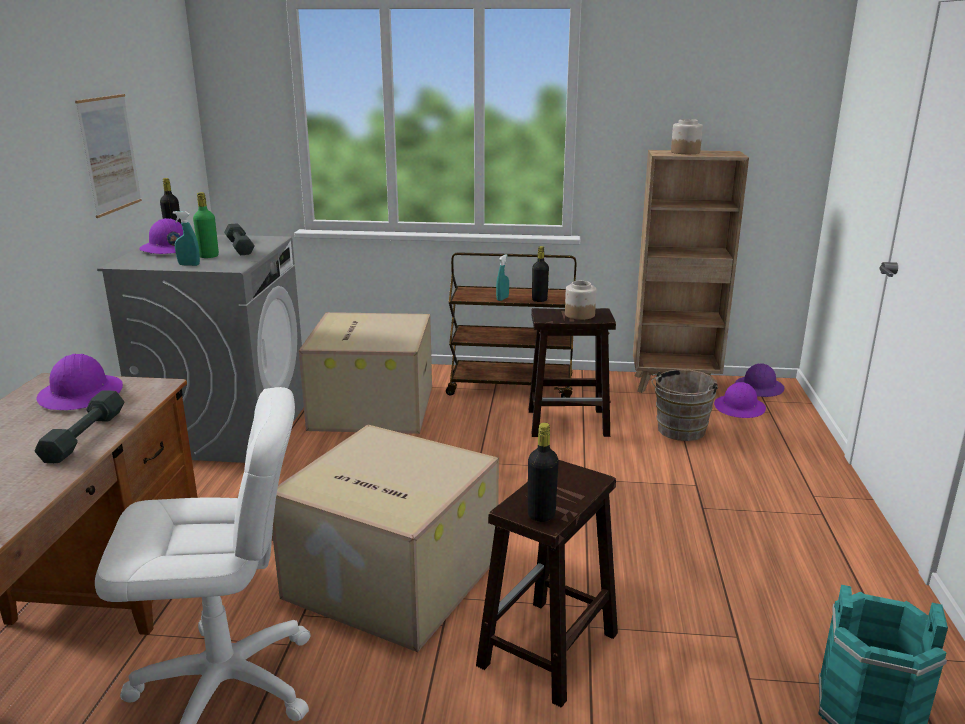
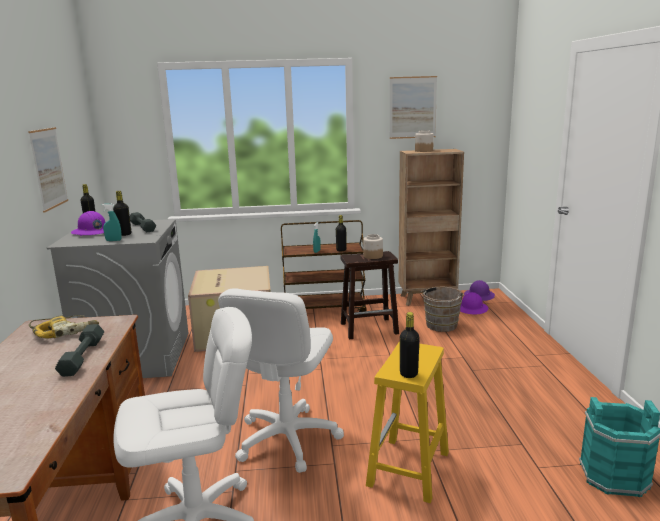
camera: 10 degrees left, 5 degrees down
purple hard hat [36,354,123,410] -> power drill [29,315,99,339]
green bottle [193,192,219,258] -> black bottle [113,191,131,236]
cardboard box [272,425,499,652] -> white office chair [218,288,344,473]
brown stool [476,460,618,708] -> yellow stool [366,341,449,503]
none -> picture [389,76,437,139]

